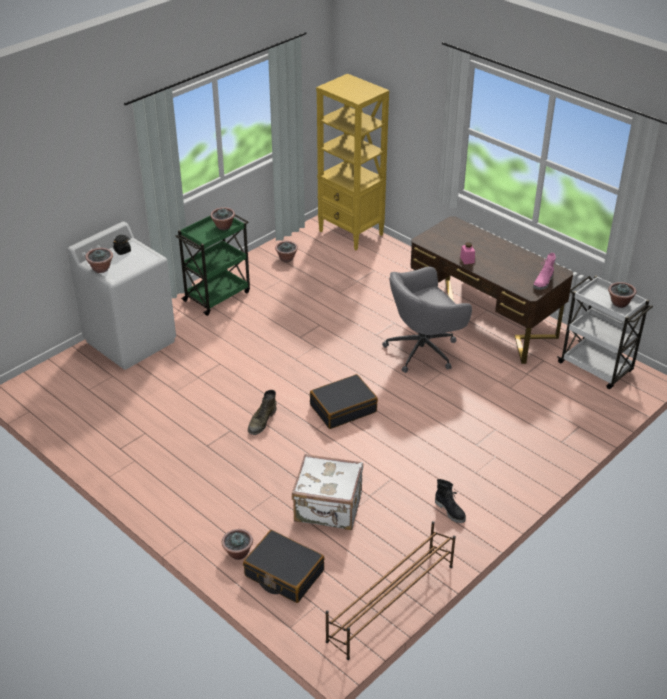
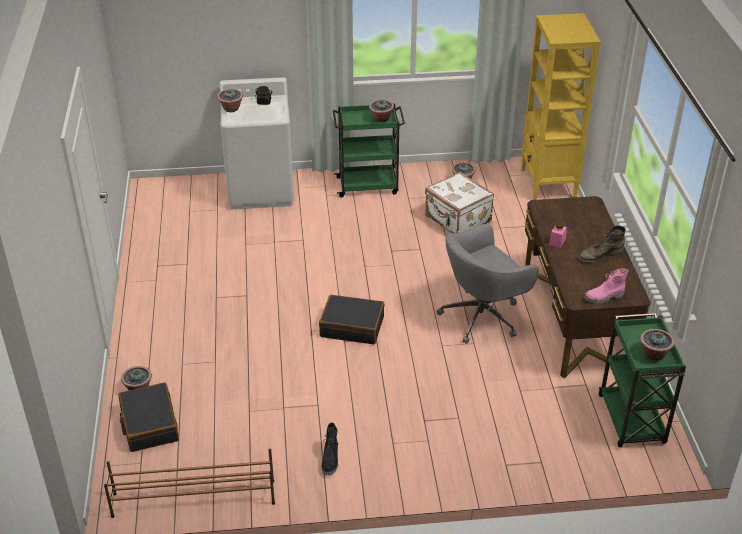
camera: 40 degrees right, 0 degrees up
green boot [248,390,276,435] -> green boot moved to [578,226,626,263]
white suitcase [292,454,363,530] -> white suitcase moved to [425,172,494,233]
grey office chair [382,266,472,373] -> grey office chair turned 45 degrees counterclockwise [436,224,539,344]
white cart [557,276,653,389] -> green cart [599,313,686,447]

